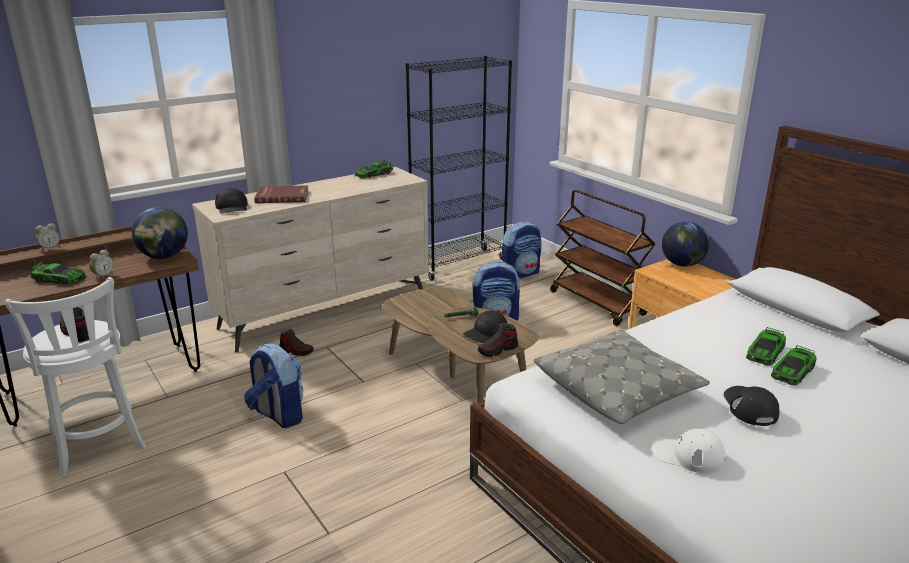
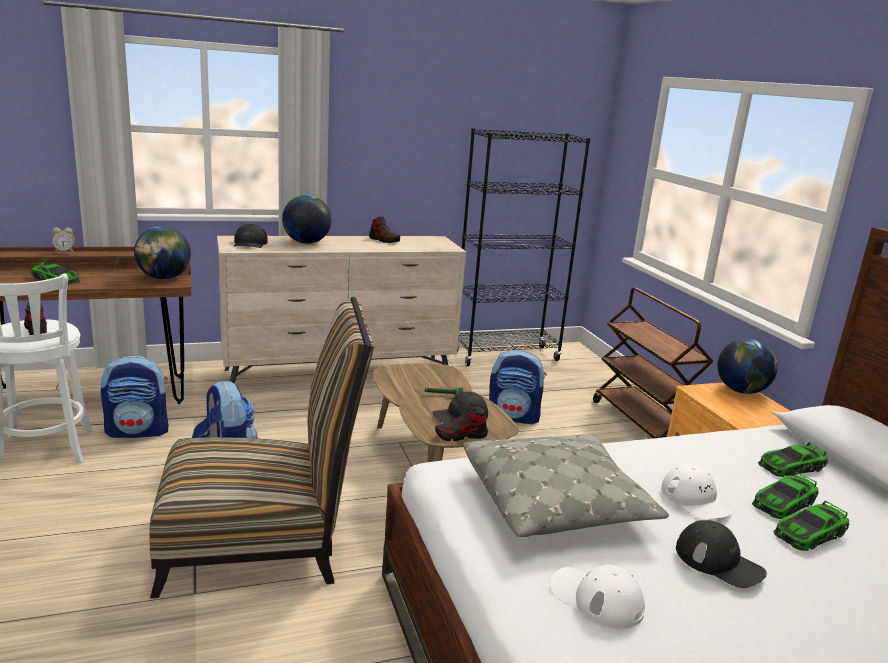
camera: 15 degrees right, 5 degrees down
alarm clock [89,250,113,280] -> none
red book [254,185,309,203] -> globe [282,195,331,244]
shoe [279,329,313,356] -> shoe moved to [369,216,400,243]
toy car [355,160,393,178] -> toy car moved to [758,442,828,477]
backpack [502,221,542,278] -> backpack moved to [101,355,168,438]
black cap [724,386,779,426] -> black cap turned 120 degrees clockwise [676,520,767,588]
none -> chair [149,297,374,599]
none -> white cap [661,464,733,519]

